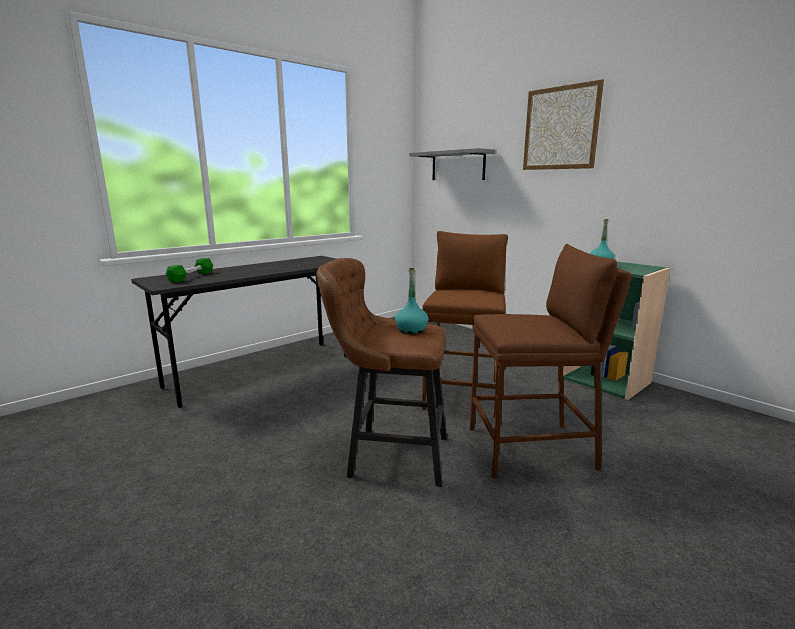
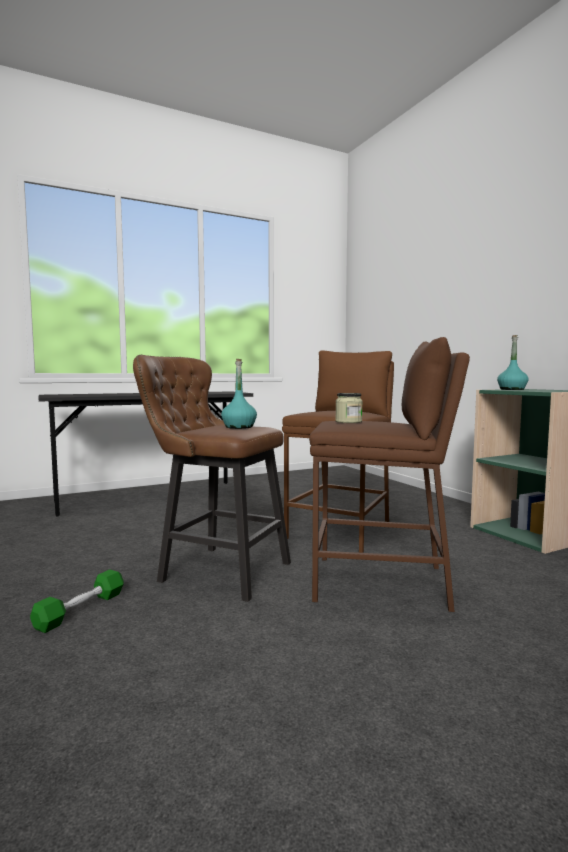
camera: 15 degrees right, 10 degrees down
green dumbbell [165,258,213,283] -> green dumbbell moved to [30,569,124,633]
grey shelf [409,148,495,180] -> none
picture [523,79,604,170] -> none
none -> jar [335,393,363,423]

